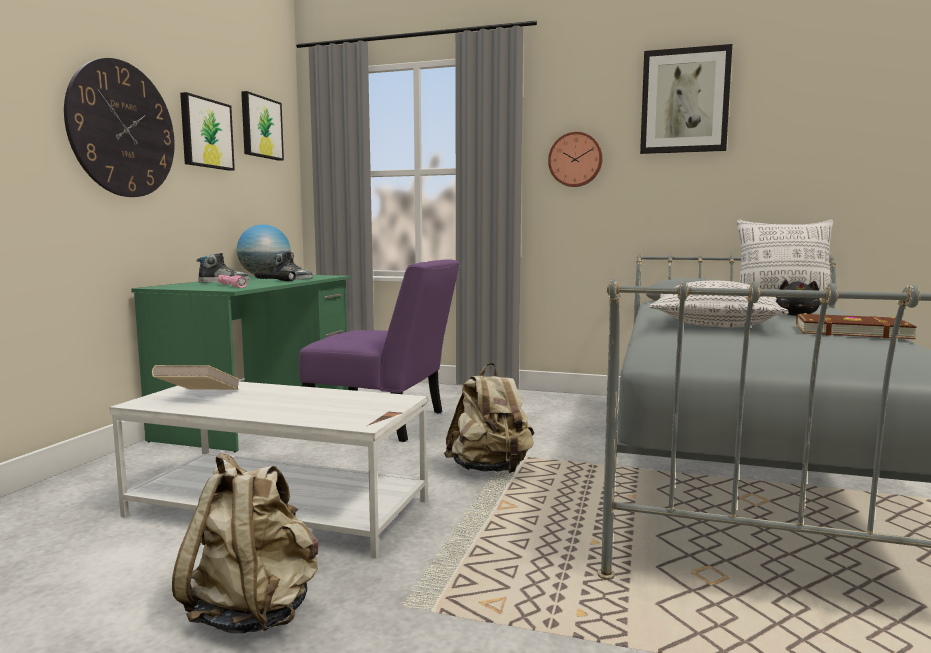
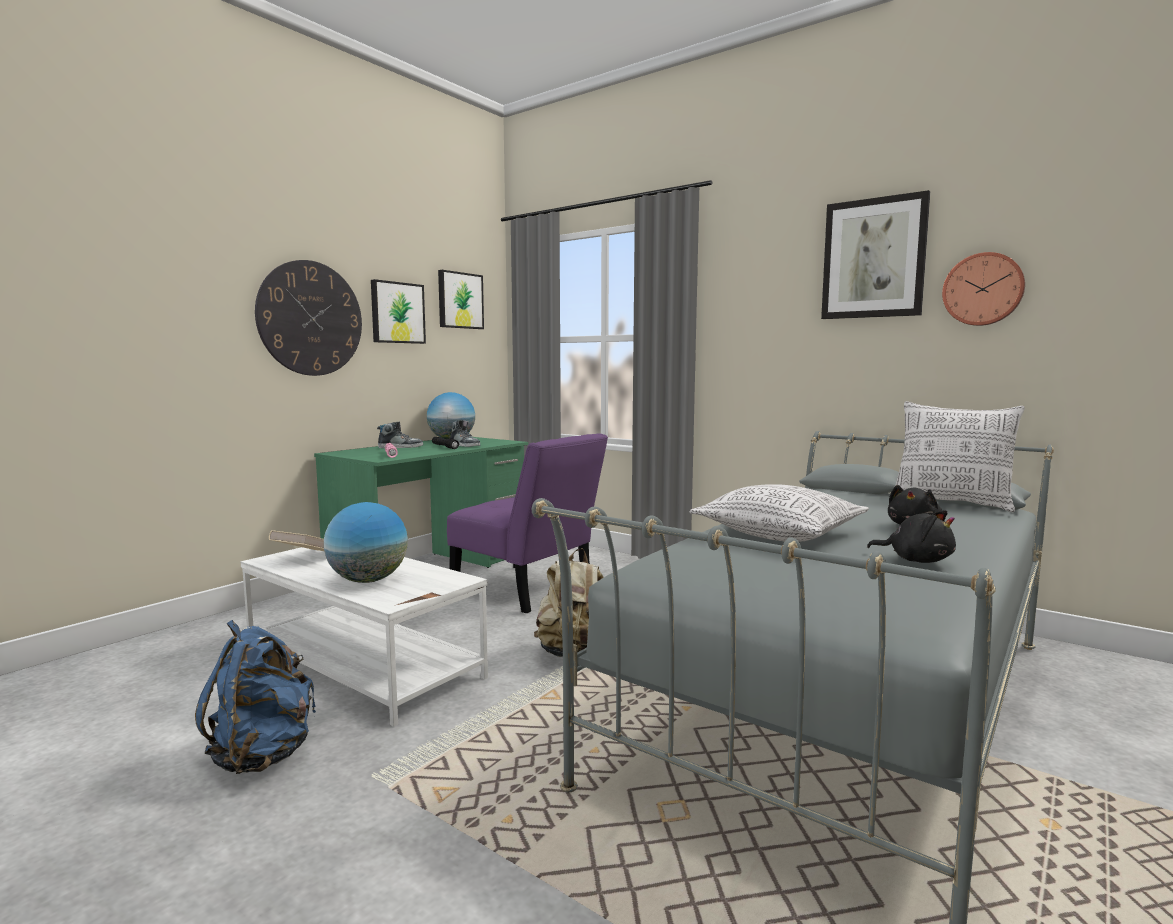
camera: 20 degrees right, 0 degrees up
beige backpack [172,453,318,633] -> blue backpack [195,620,316,774]
wall clock [548,132,603,187] -> wall clock moved to [942,252,1025,326]
brown book [796,313,917,339] -> black plush toy [867,510,956,563]
none -> globe [324,502,408,583]

